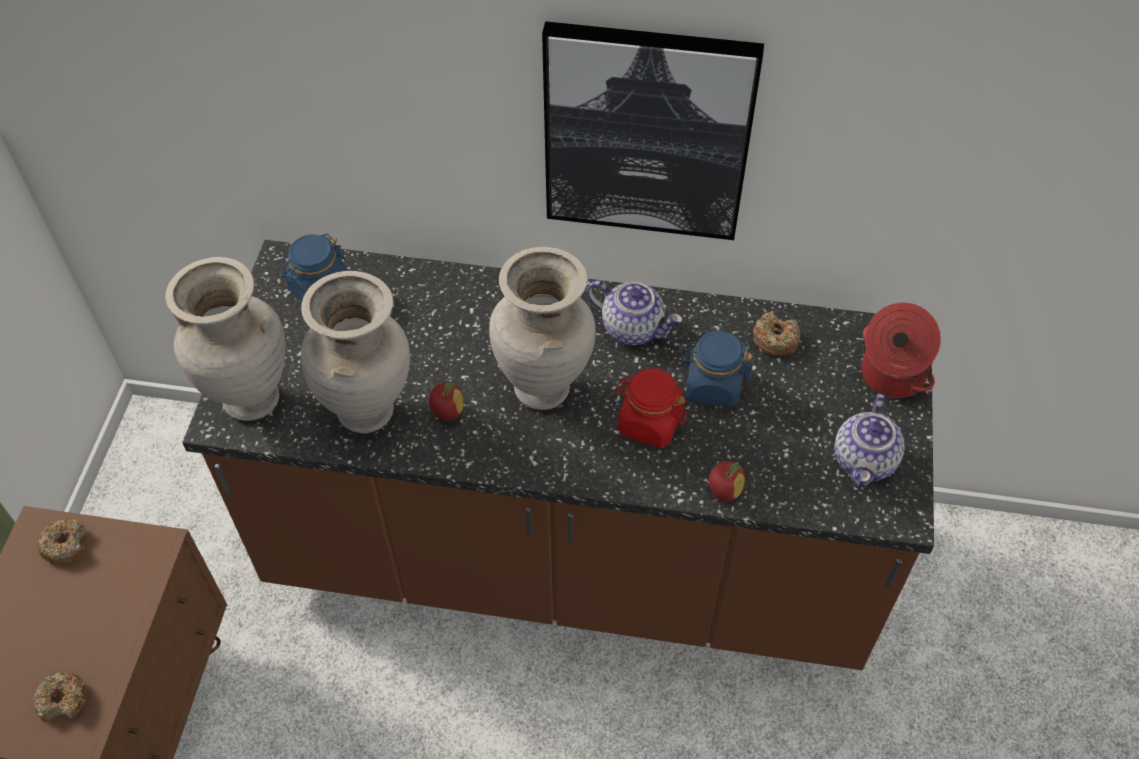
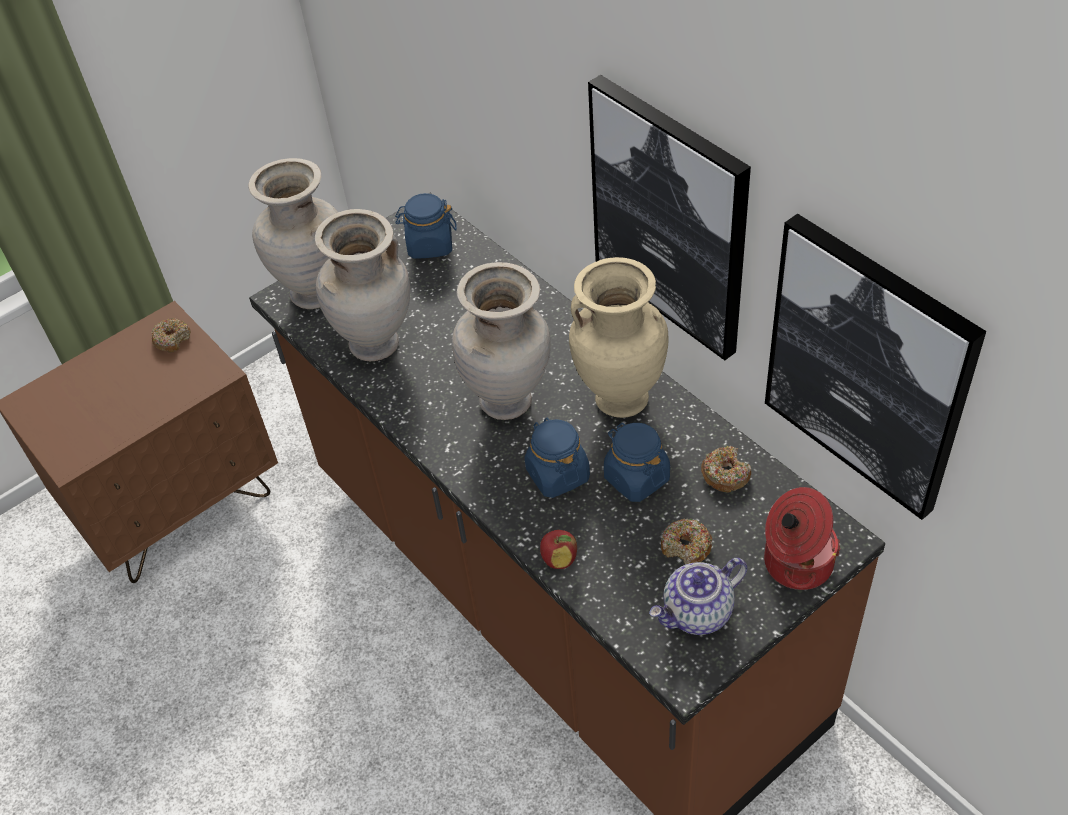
camera: 45 degrees right, 5 degrees down
donut [33,672,87,722] -> donut moved to [661,518,713,565]
apple [429,382,464,421] -> none
teapot [587,280,682,345] -> beige vase [569,257,669,418]
red jar [615,368,687,448] -> blue jar [525,418,590,498]
none -> picture [765,214,986,520]

